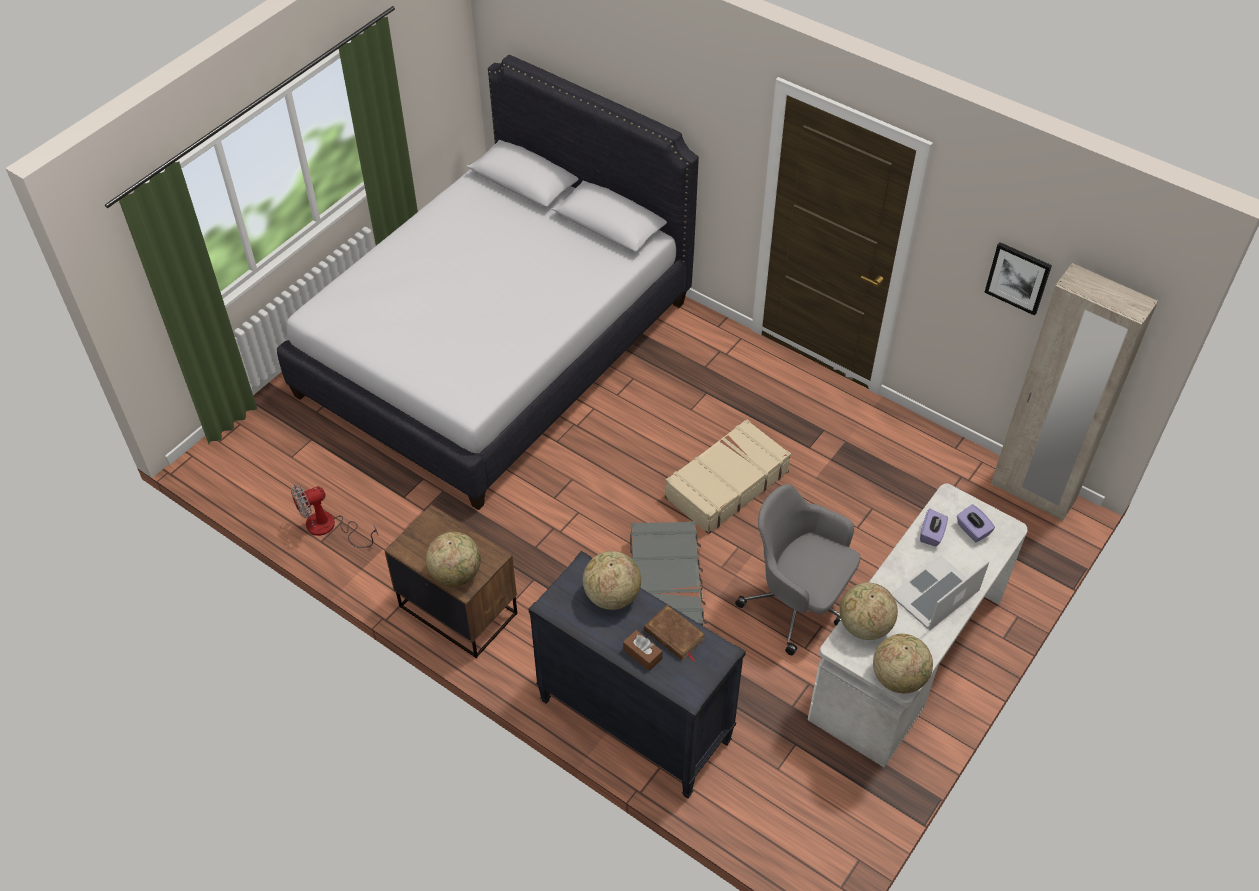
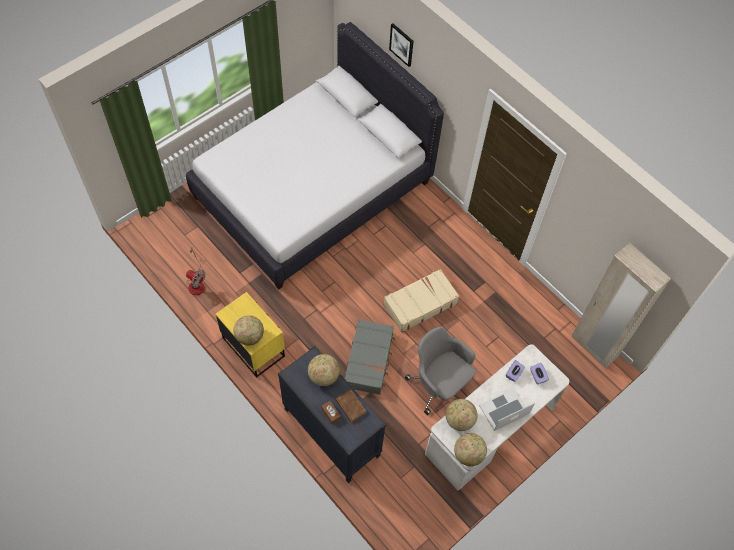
camera: 10 degrees right, 10 degrees up
fan [291,484,378,548] -> fan turned 135 degrees counterclockwise [186,248,205,295]
brown nightstand [384,505,517,658] -> yellow nightstand [215,292,285,378]
picture [984,242,1052,316] -> picture moved to [389,23,413,67]

